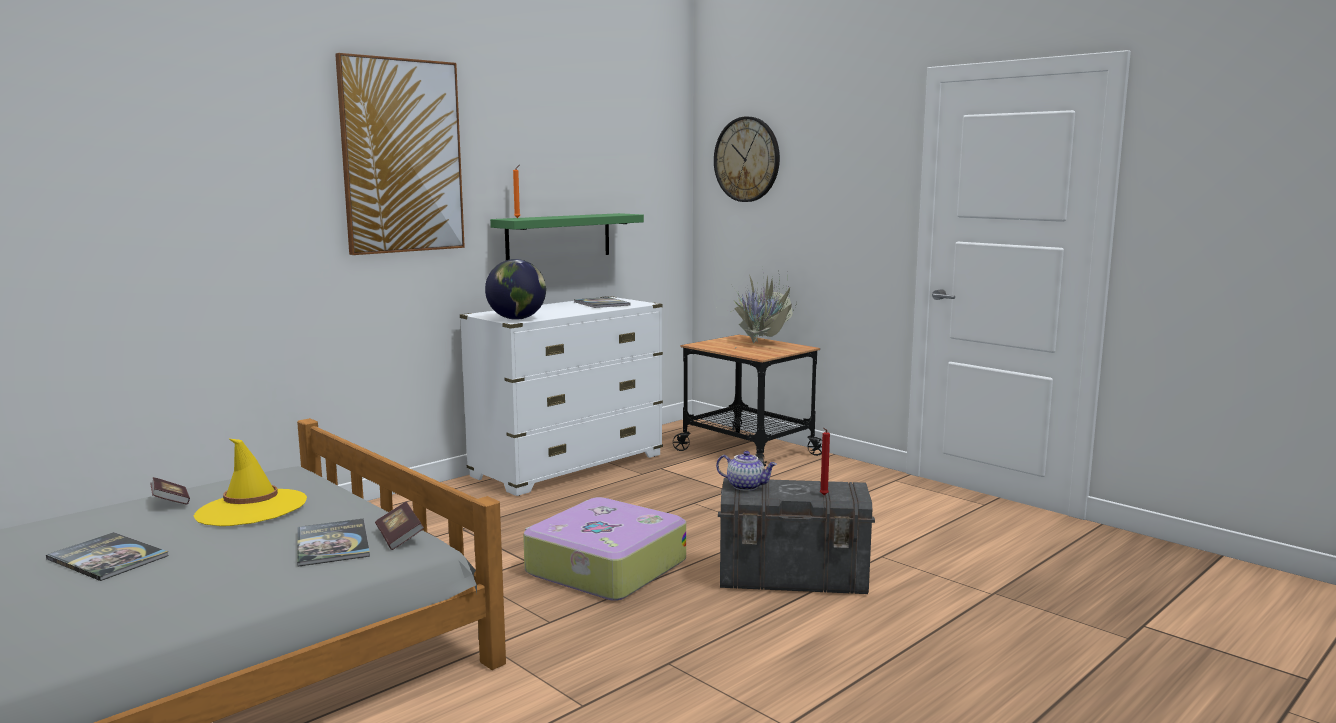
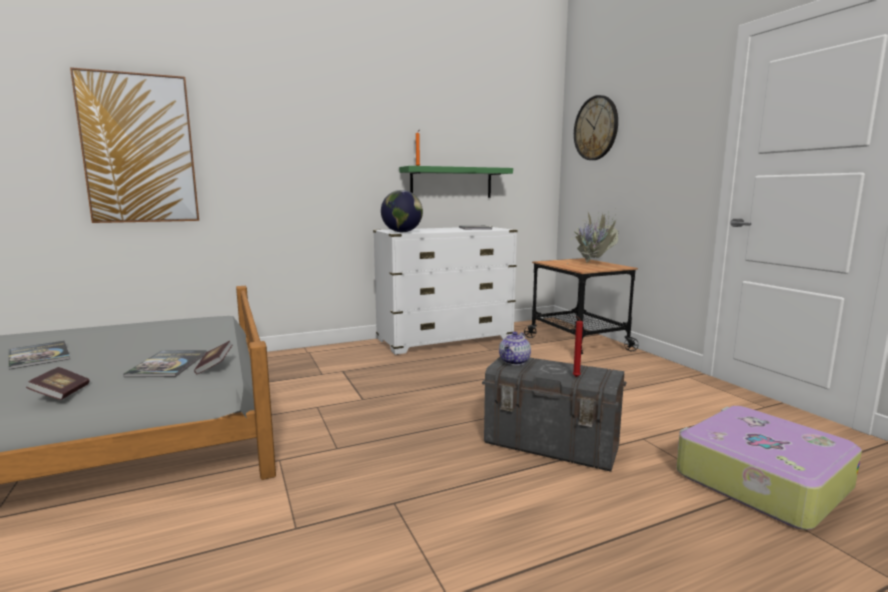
camera: 20 degrees right, 0 degrees up
book [150,477,190,505] -> book moved to [26,367,90,400]
yellow hat [194,438,307,526] -> none
picture [335,53,465,255] -> picture moved to [70,67,199,223]
suitcase [523,497,686,601] -> suitcase moved to [676,406,862,530]
teapot [716,451,777,491] -> teapot turned 75 degrees clockwise [499,332,531,365]

